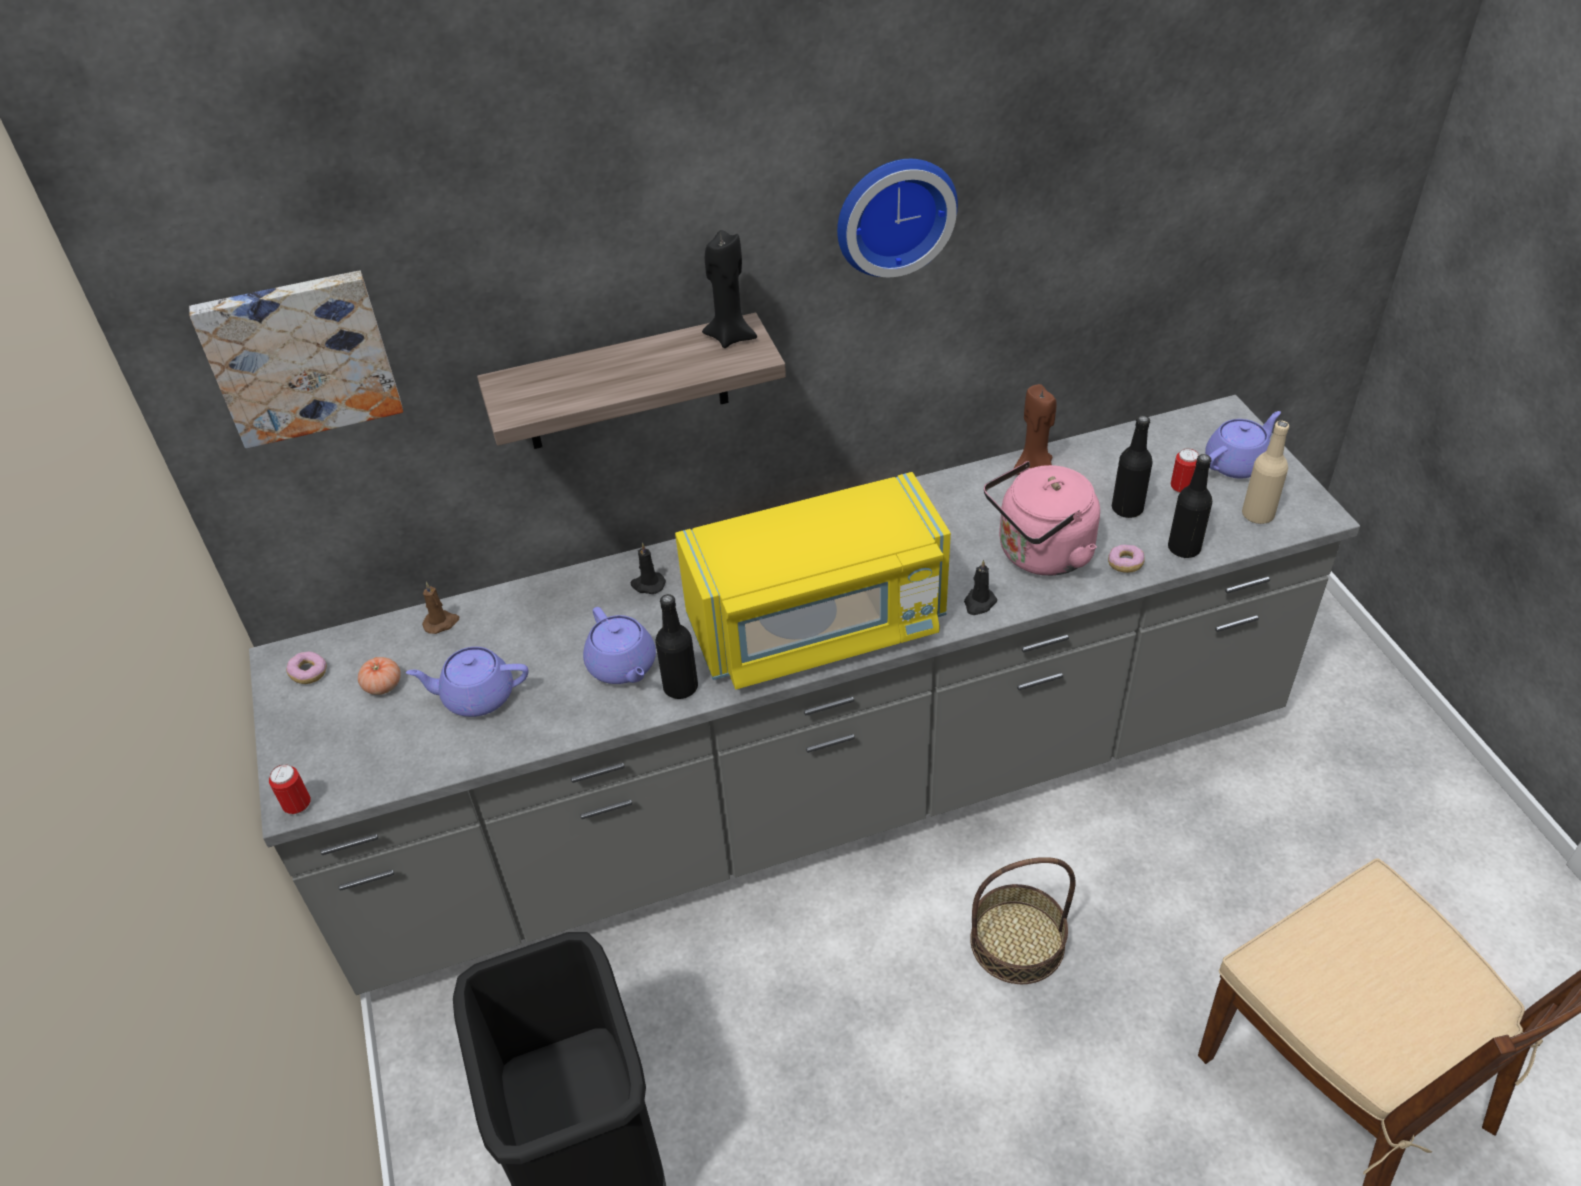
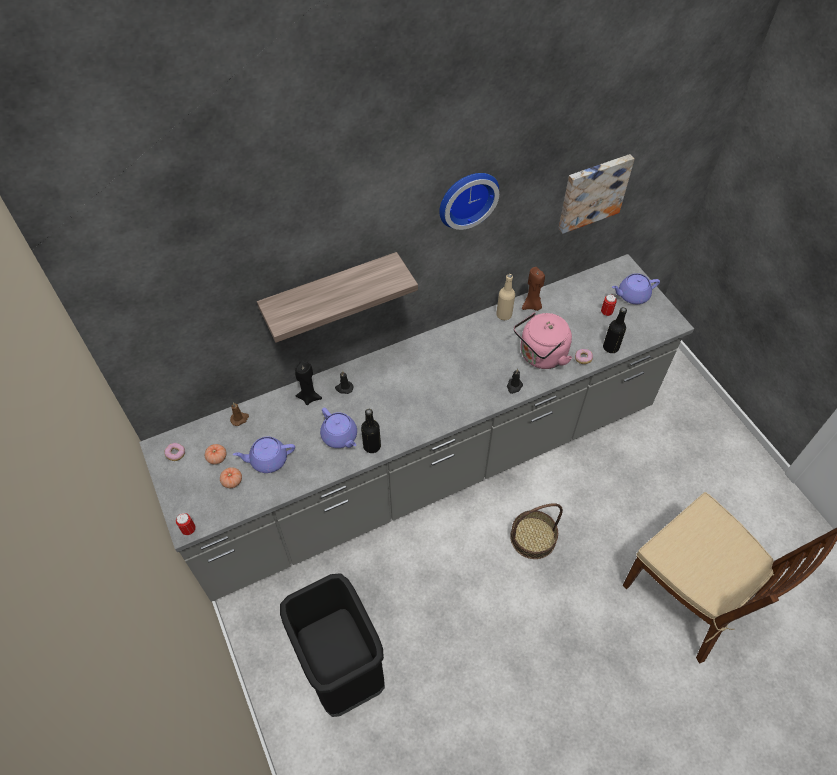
camera: 10 degrees left, 10 degrees up
picture [189,271,403,449] -> picture moved to [558,154,635,234]
yellow microwave [675,472,951,690] -> none
black candle [702,230,757,348] -> black candle moved to [295,360,322,405]
black bottle [1112,415,1153,518] -> none
purple teapot [1205,411,1281,479] -> purple teapot turned 150 degrees counterclockwise [612,273,660,304]
beige bottle [1242,421,1289,524] -> beige bottle moved to [496,274,515,320]
none -> tomato [220,467,242,488]

